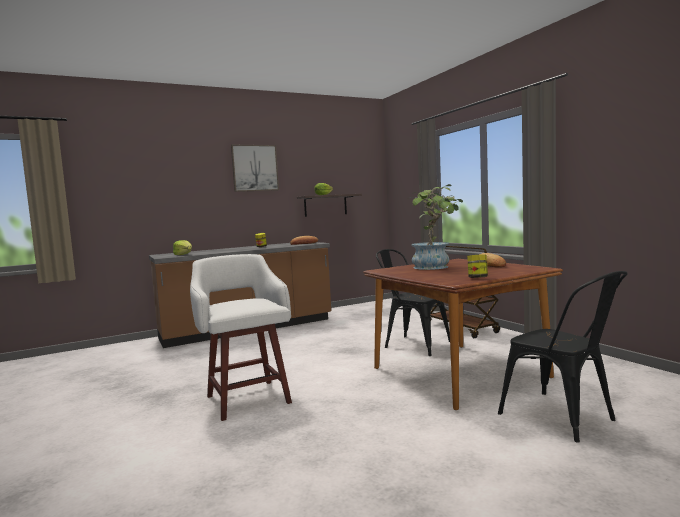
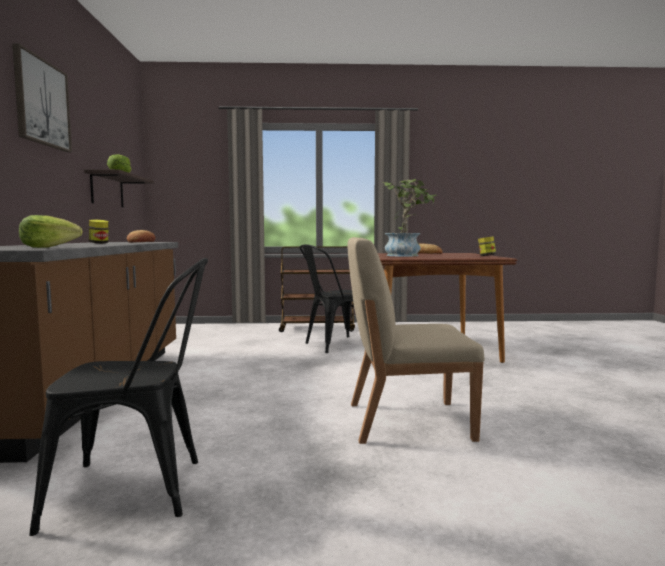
camera: 65 degrees left, 0 degrees up
white stool [190,254,292,421] -> beige chair [347,237,485,444]
black chair [498,271,628,443] -> black chair moved to [29,258,208,536]

